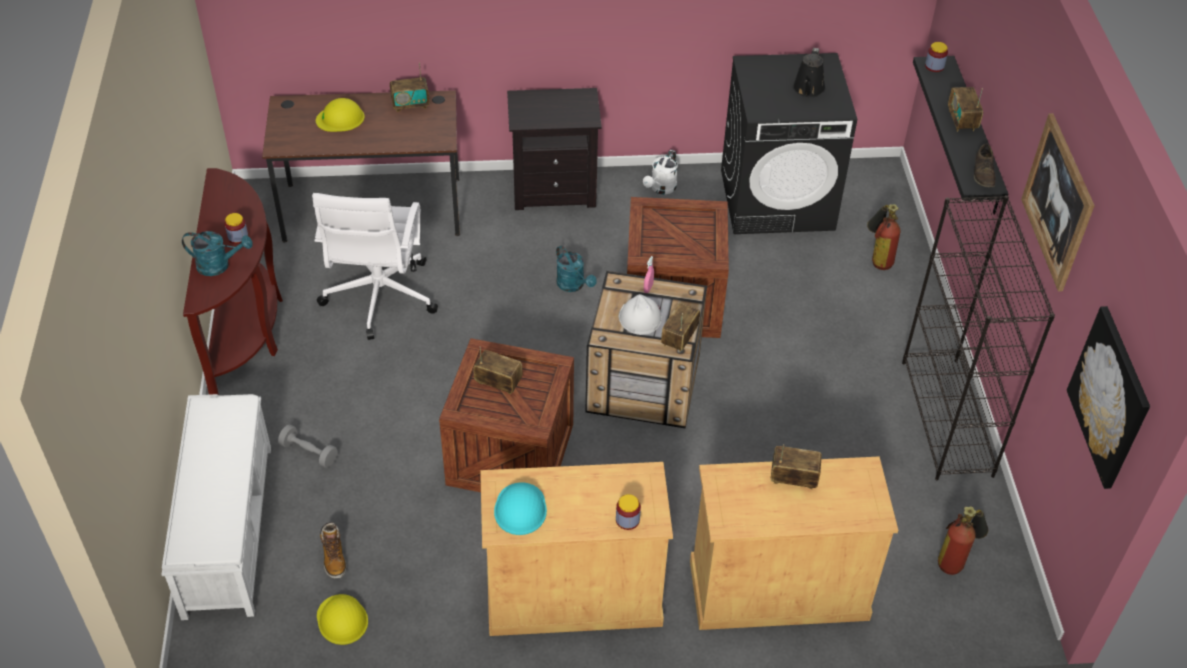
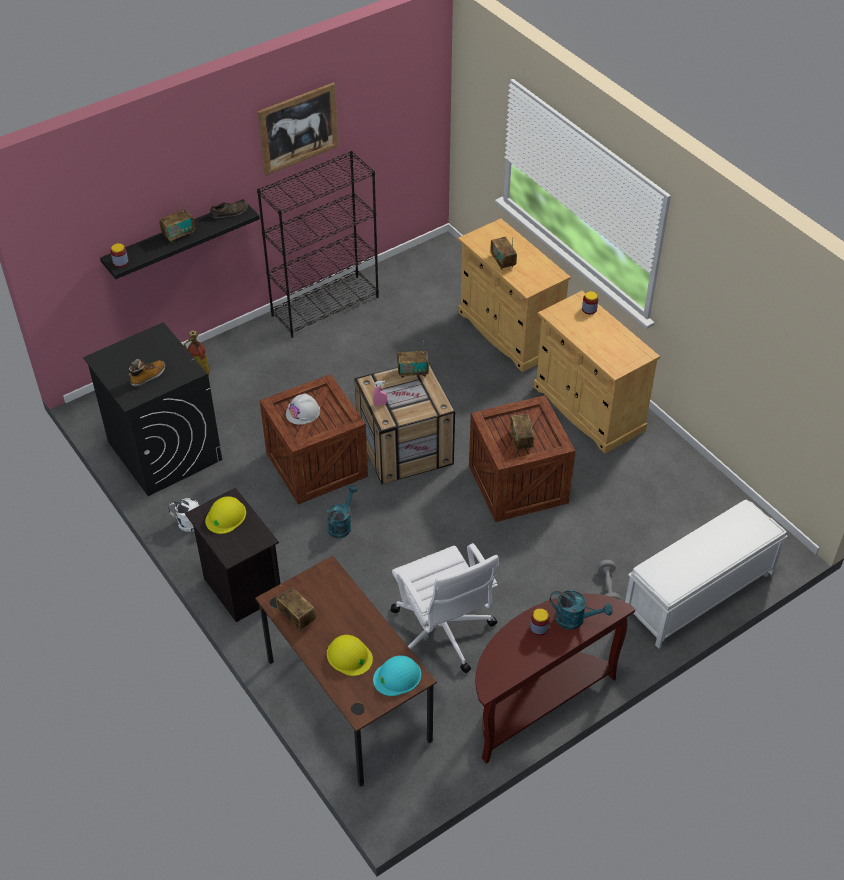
camera: 120 degrees left, 0 degrees up
turquoise watering can [182,231,253,276] -> turquoise watering can turned 135 degrees clockwise [550,590,613,629]
white office chair [312,193,438,340] -> white office chair turned 90 degrees clockwise [390,543,499,673]
yellow hard hat [317,594,368,645] -> yellow hard hat moved to [205,496,246,534]
boot [320,522,346,579] -> boot moved to [128,359,165,387]
turquoise hard hat [494,482,547,535] -> turquoise hard hat moved to [373,656,421,696]
white hard hat [619,294,662,335] -> white hard hat moved to [286,394,320,425]
black watering can [793,48,825,97] -> none
fire extinguisher [938,506,988,575] -> none
picture [1067,306,1150,489] -> none

